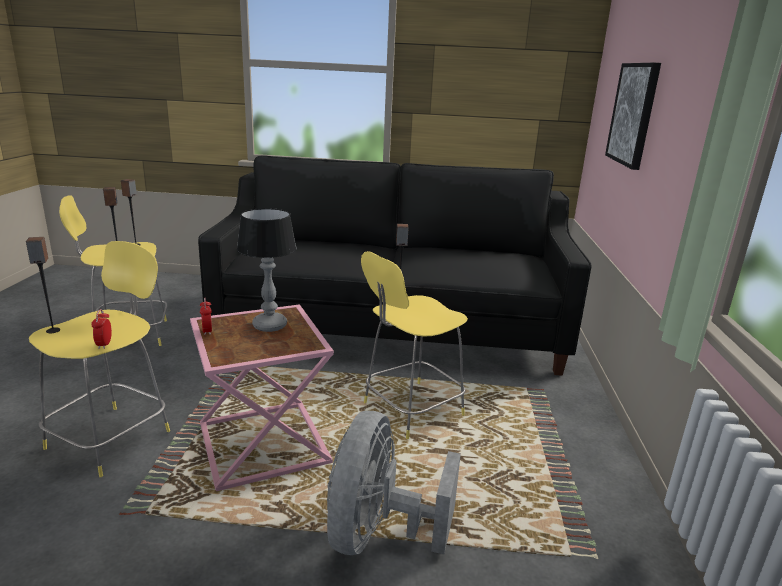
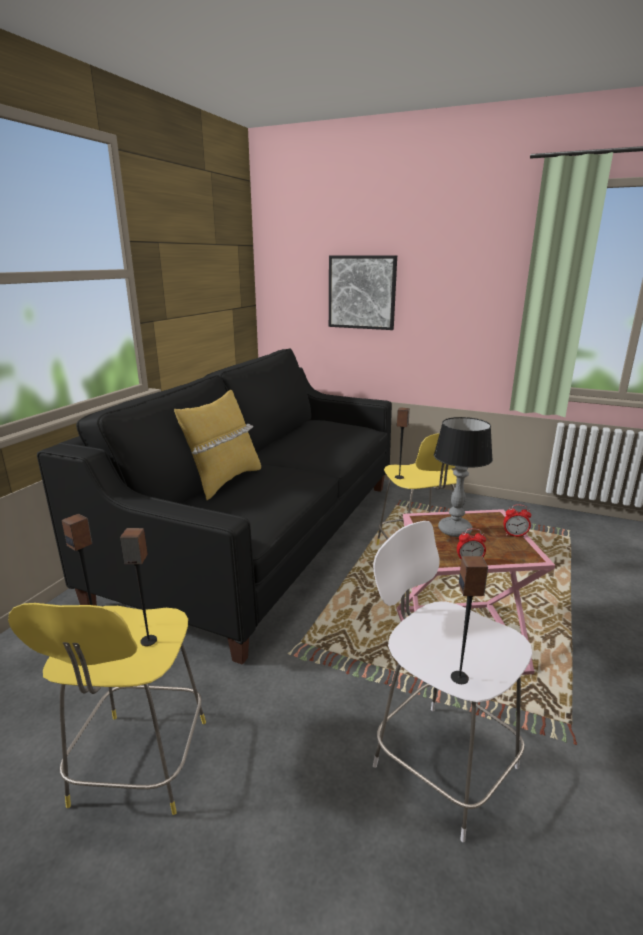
camera: 70 degrees left, 0 degrees up
yellow stool [29,241,170,477] -> white stool [373,521,532,842]
alarm clock [92,309,112,349] -> alarm clock moved to [503,504,531,537]
grey fan [327,411,461,555] -> none
none -> yellow pillow [174,390,261,500]

